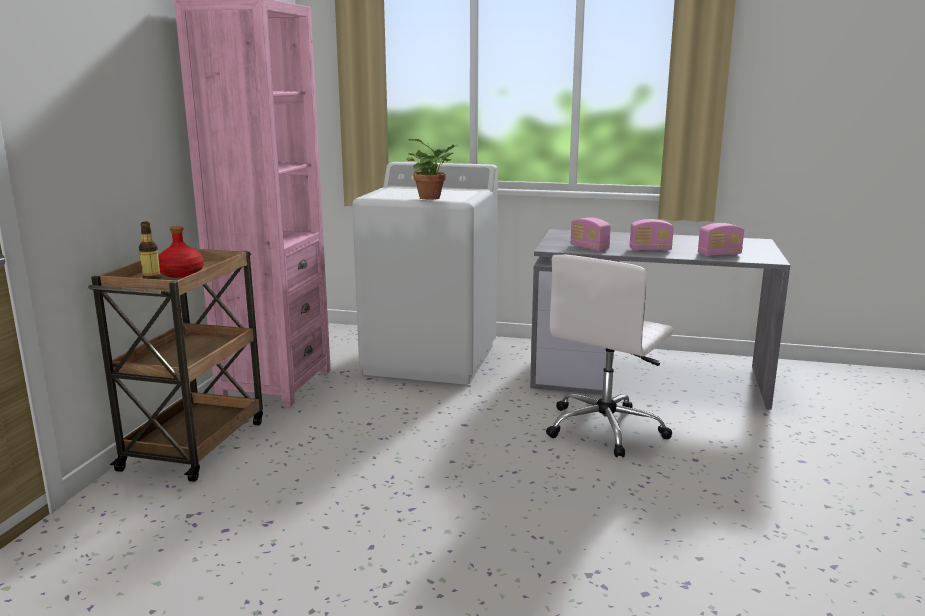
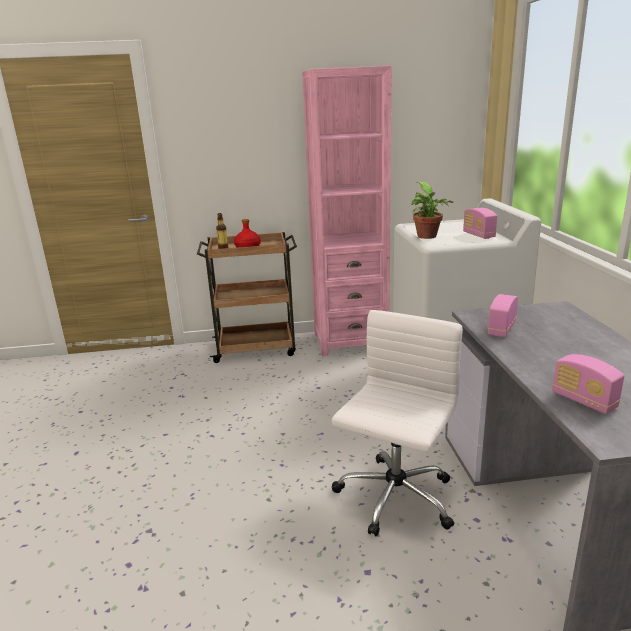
camera: 70 degrees right, 5 degrees up
white office chair [546,255,674,457] -> white office chair turned 105 degrees clockwise [332,310,463,536]
radio [630,219,674,251] -> radio moved to [463,208,497,239]

